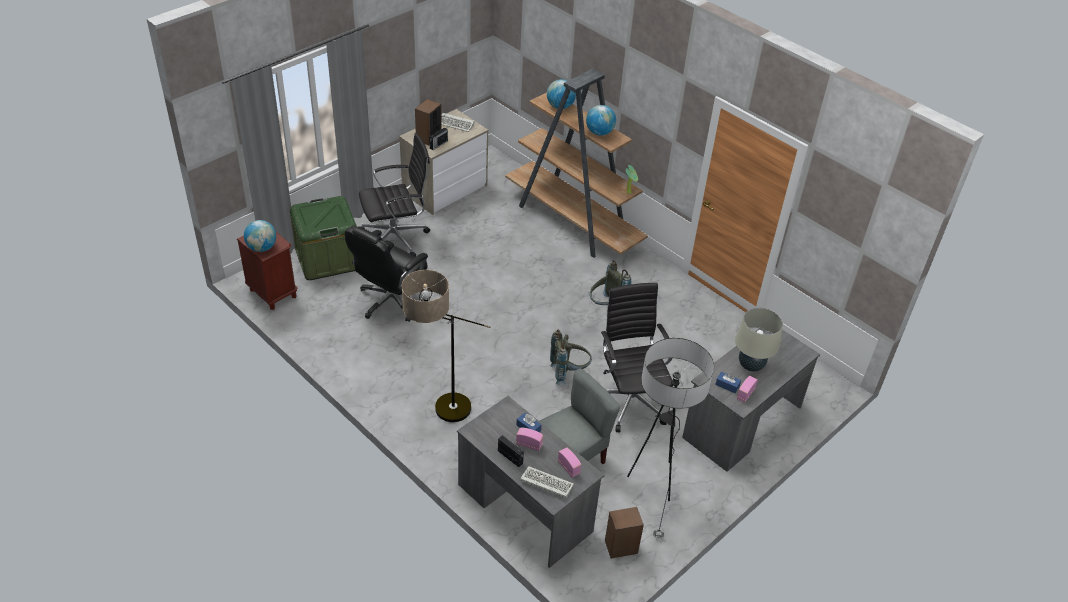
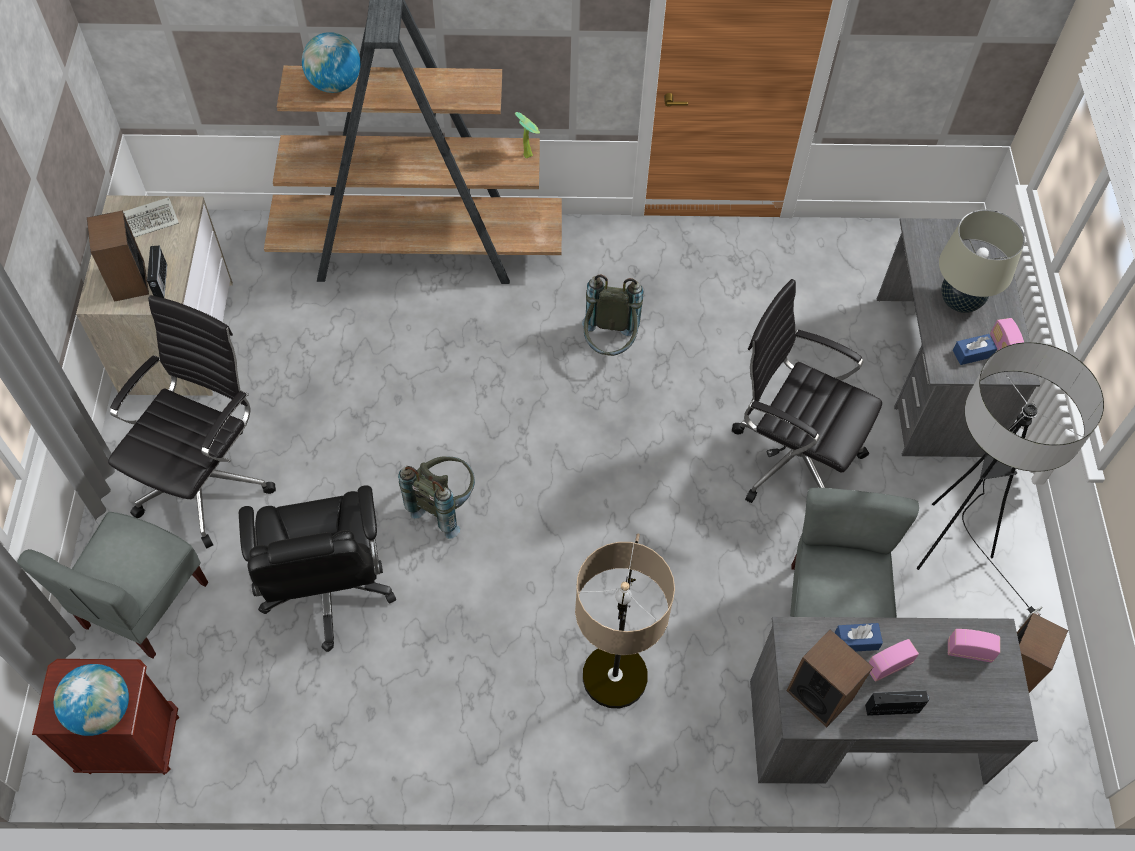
camera: 45 degrees left, 15 degrees up
green storage box [290,196,357,280] -> grey chair [17,512,208,658]
keyboard [520,466,574,498] -> none
grey backpack [550,329,592,385] -> grey backpack moved to [398,457,475,539]
globe [586,105,616,136] -> none
none -> speaker [786,630,873,727]

